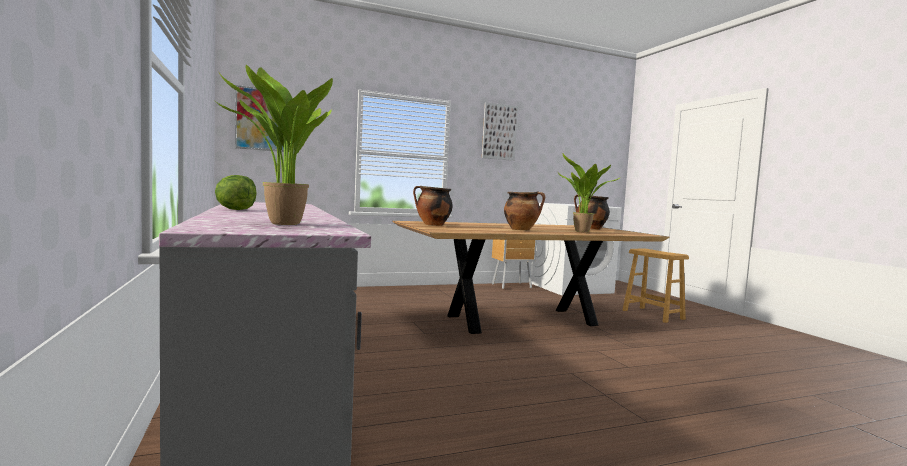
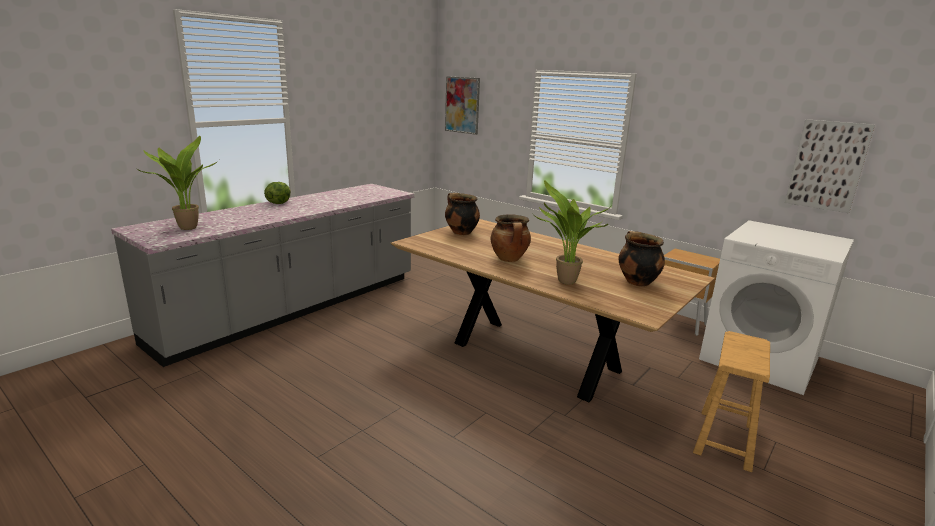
camera: 60 degrees right, 15 degrees up
picture [482,102,518,161] -> picture moved to [785,119,875,213]

